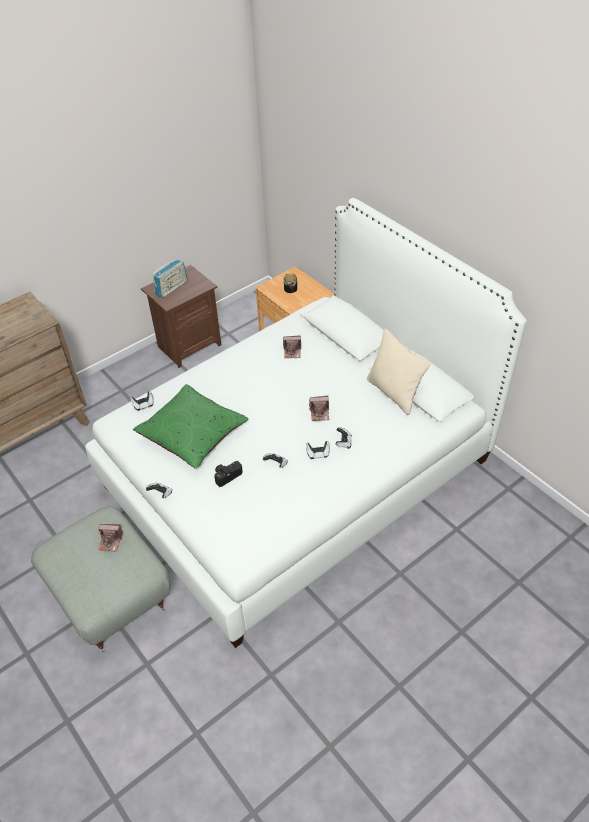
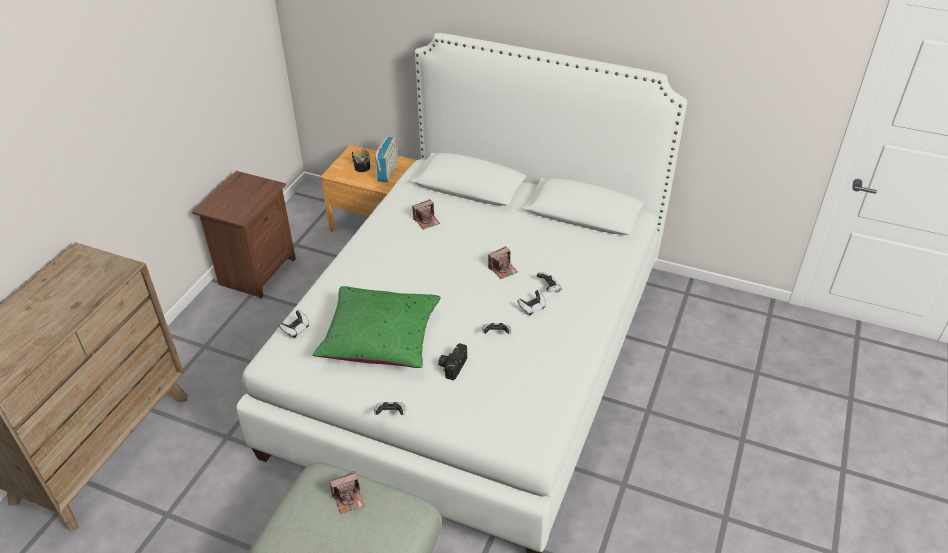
camera: 30 degrees left, 5 degrees down
radio [153,259,187,298] -> radio moved to [375,136,398,182]
beige pillow [367,328,430,415] -> none

